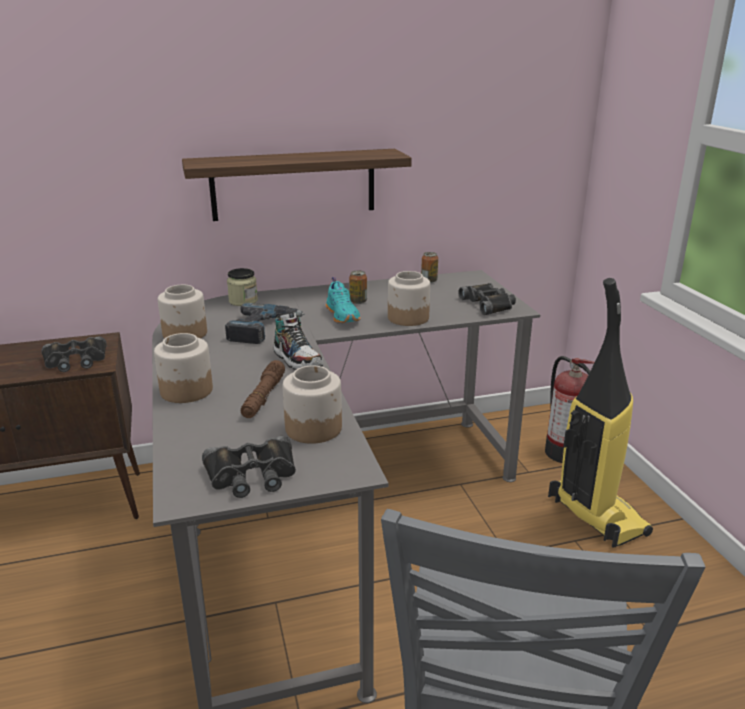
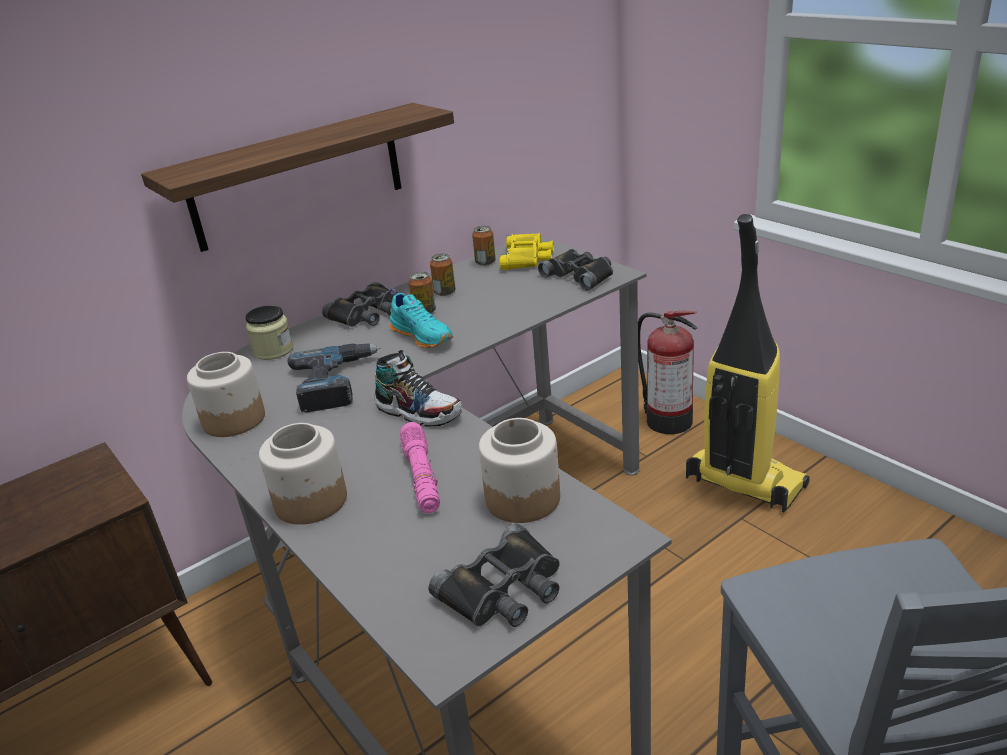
camera: 20 degrees left, 5 degrees up
black binoculars [42,337,107,372] -> black binoculars moved to [322,282,393,327]
brown flashlight [241,360,285,418] -> pink flashlight [400,422,440,513]
jar [388,271,430,326] -> none
none -> can [430,254,455,296]
none -> yellow binoculars [500,233,554,270]

